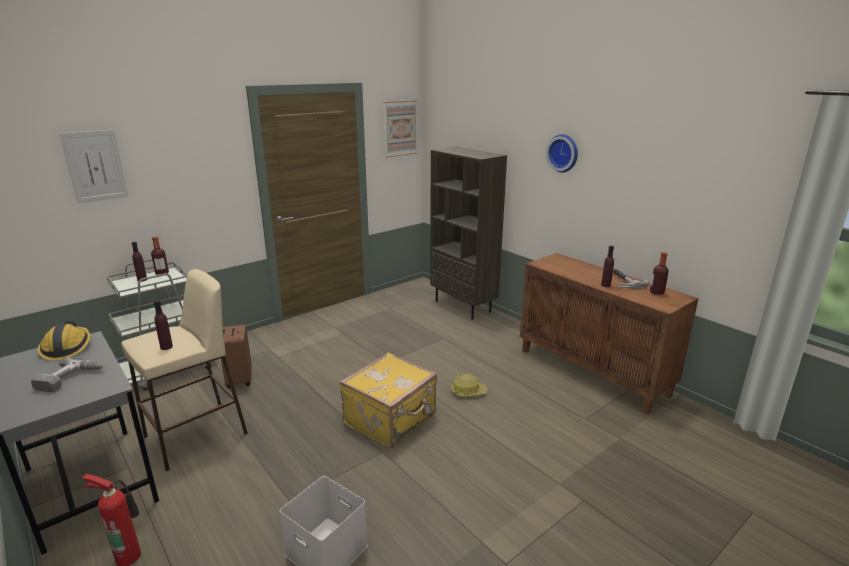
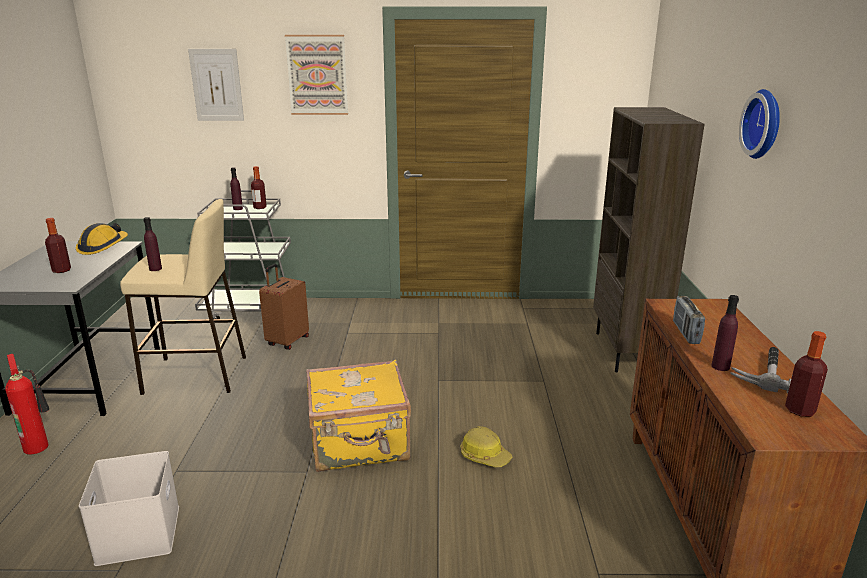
camera: 40 degrees right, 0 degrees up
power drill [31,358,104,392] -> bottle [45,218,71,273]
picture [384,100,418,158] -> picture moved to [285,35,348,115]
none -> radio [673,296,705,344]

